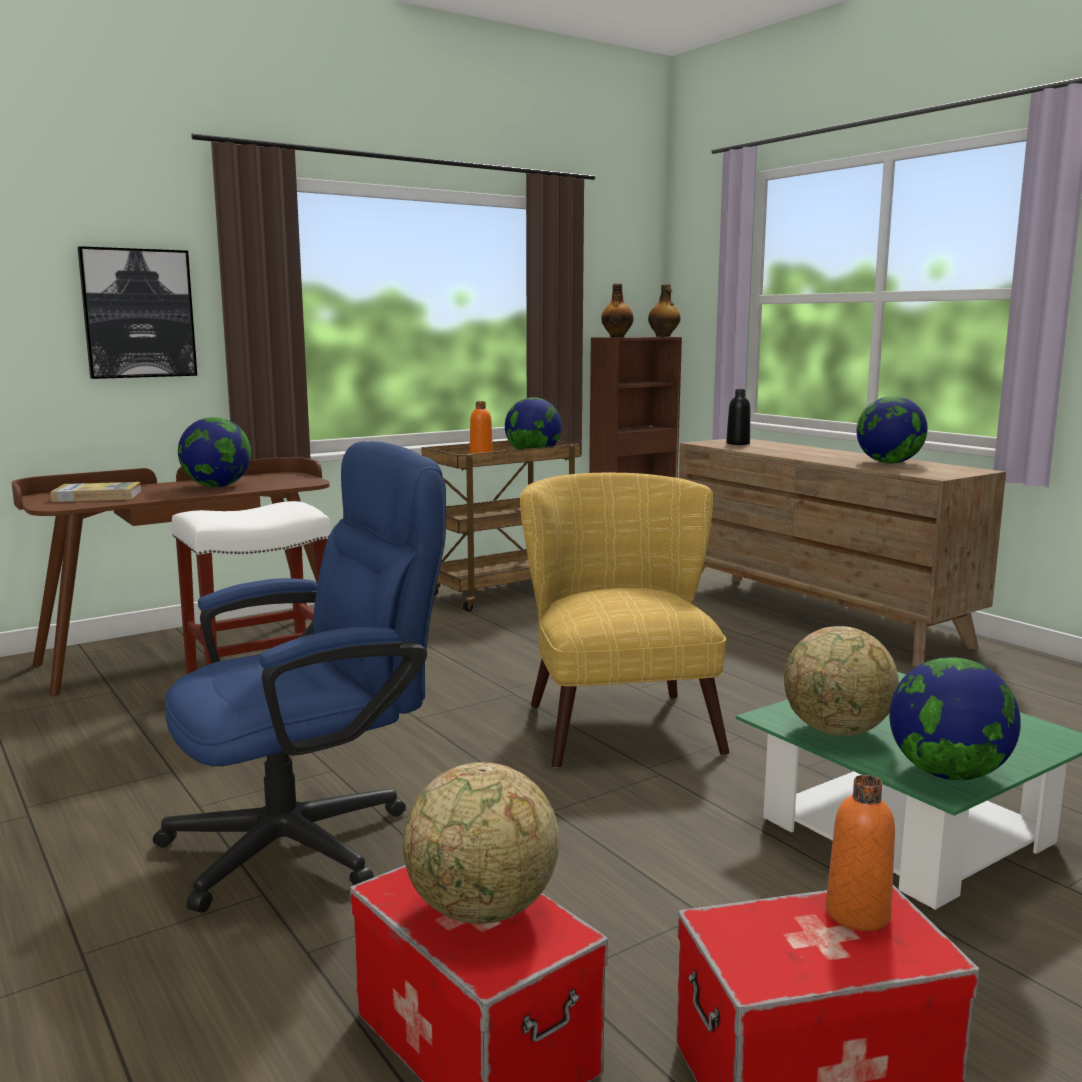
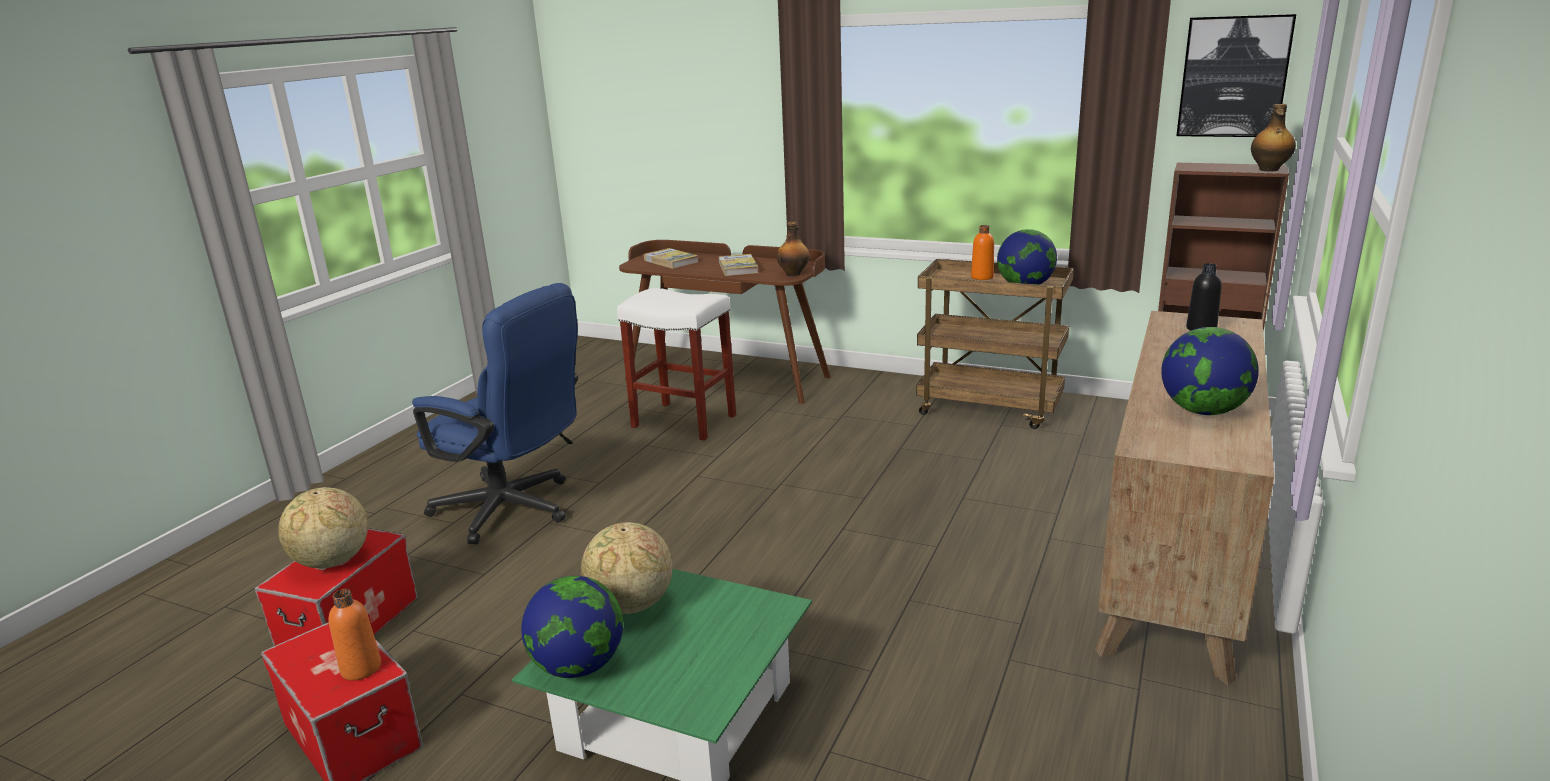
camera: 60 degrees right, 10 degrees up
picture [77,246,197,379] -> picture moved to [1176,14,1296,137]
globe [178,417,251,487] -> book [719,254,758,276]
yellow armchair [520,473,729,768] -> none
bottle [601,284,634,337] -> bottle moved to [776,222,810,277]

